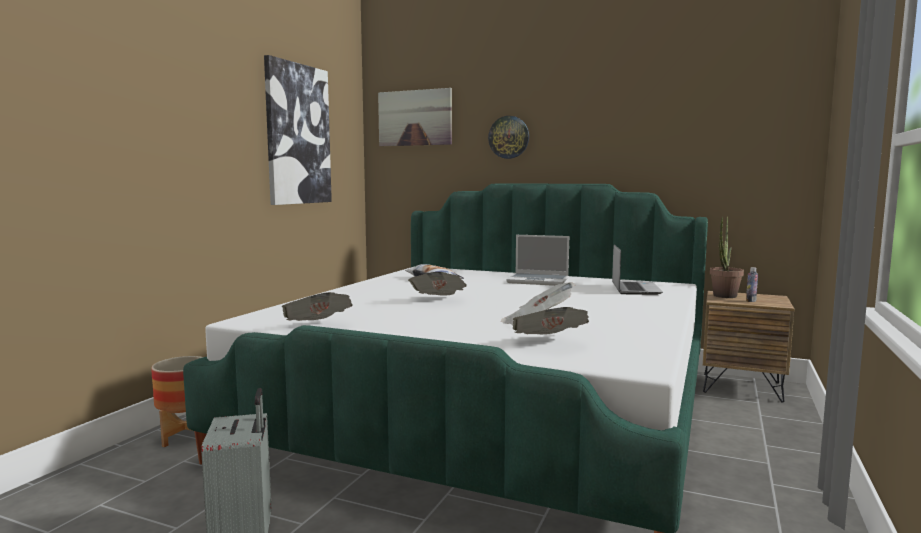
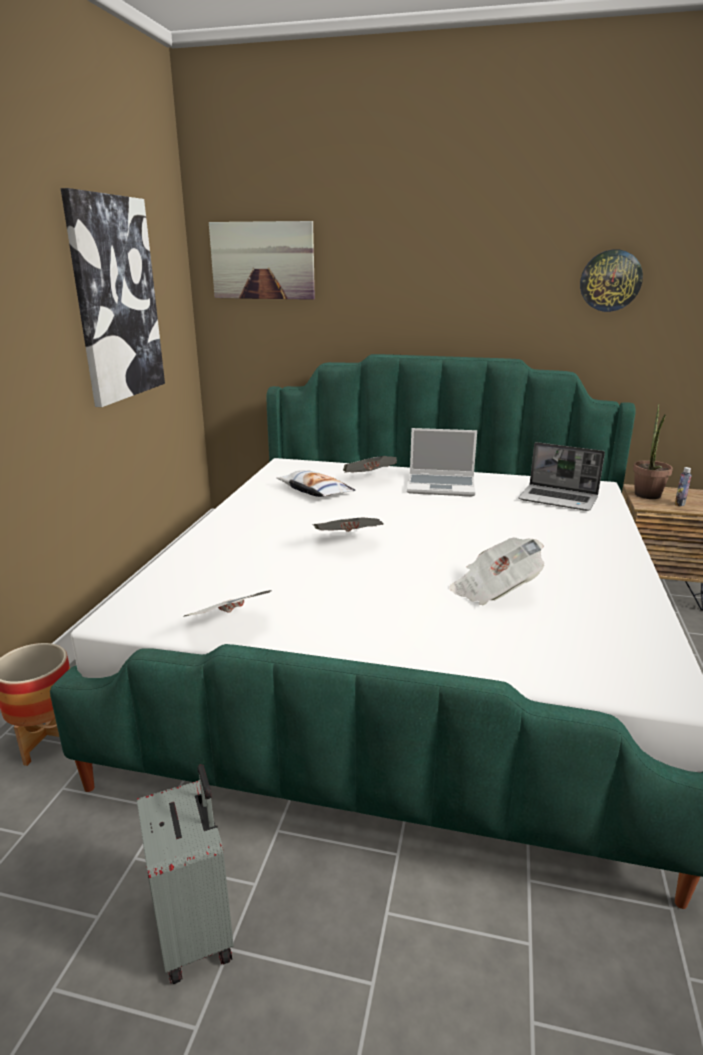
camera: 10 degrees left, 15 degrees up
wall clock [488,116,529,159] -> wall clock moved to [580,250,643,312]
newspaper [513,307,589,334] -> newspaper moved to [343,456,397,473]
laptop [612,244,663,295] -> laptop turned 120 degrees clockwise [518,442,605,511]

